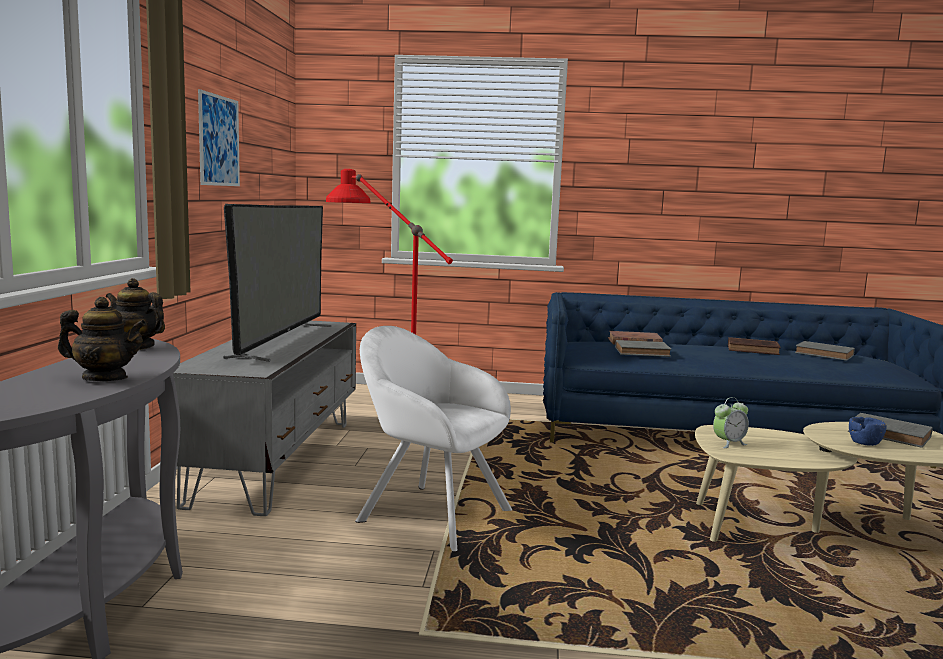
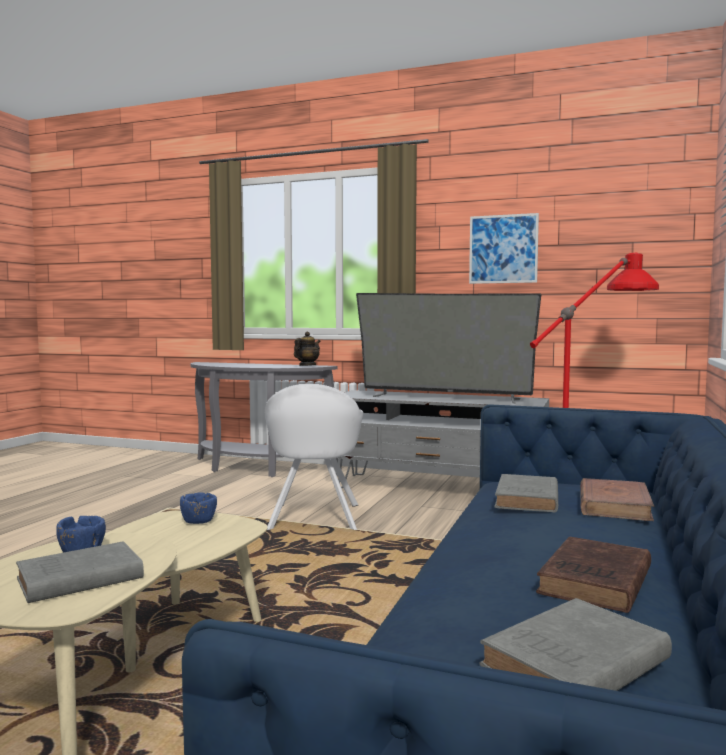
camera: 105 degrees right, 5 degrees down
teapot [58,297,147,381] -> none
white armchair [355,326,512,551] -> white armchair turned 135 degrees clockwise [264,384,363,530]
alarm clock [713,397,749,448] -> blue bowl [180,492,217,524]

